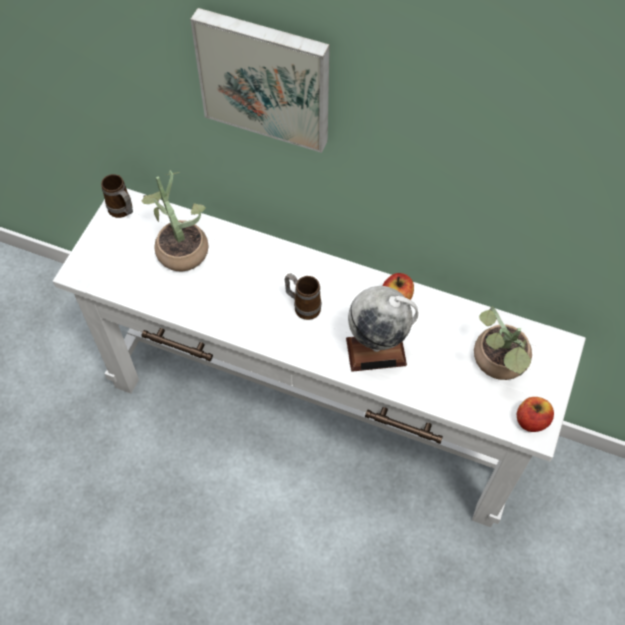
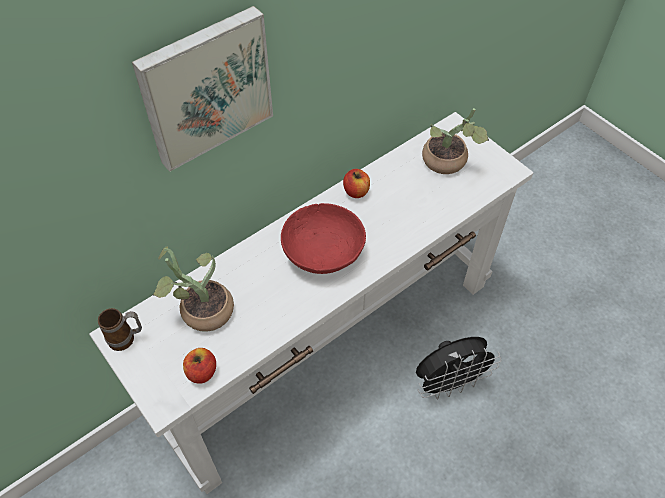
camera: 60 degrees left, 5 degrees down
mug [284,273,321,320] -> red bowl [281,203,366,274]
globe [346,286,418,372] -> none
apple [517,397,554,432] -> apple moved to [183,348,216,384]
none -> black fan [416,337,501,400]

